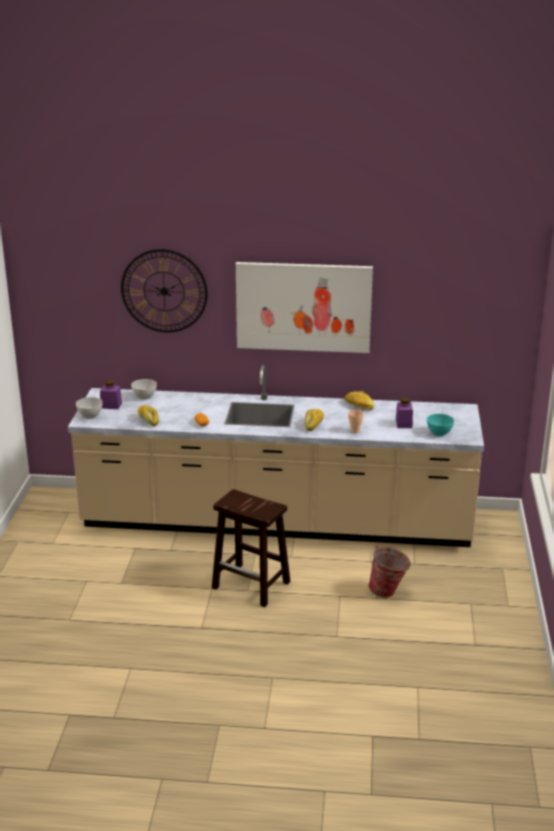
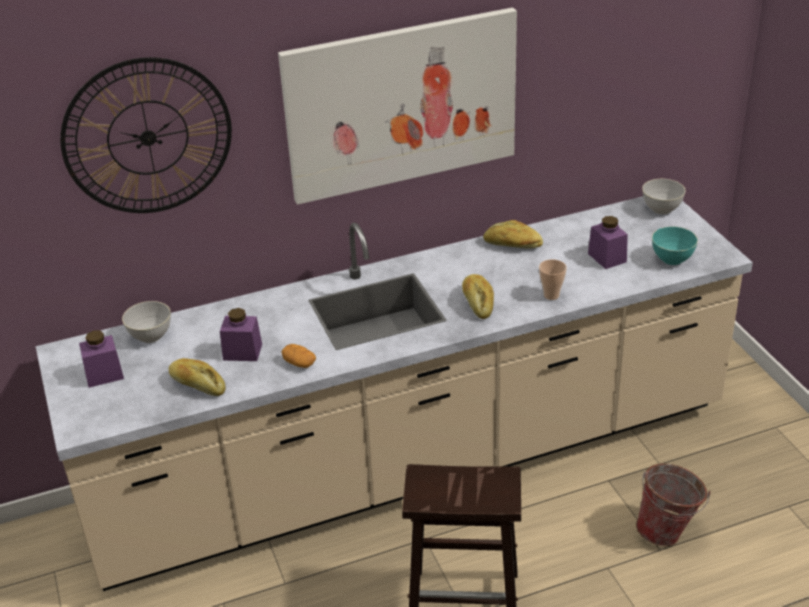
camera: 25 degrees left, 10 degrees up
grey bowl [76,397,103,419] -> grey bowl moved to [642,179,686,214]
none -> purple jar [220,308,262,361]

